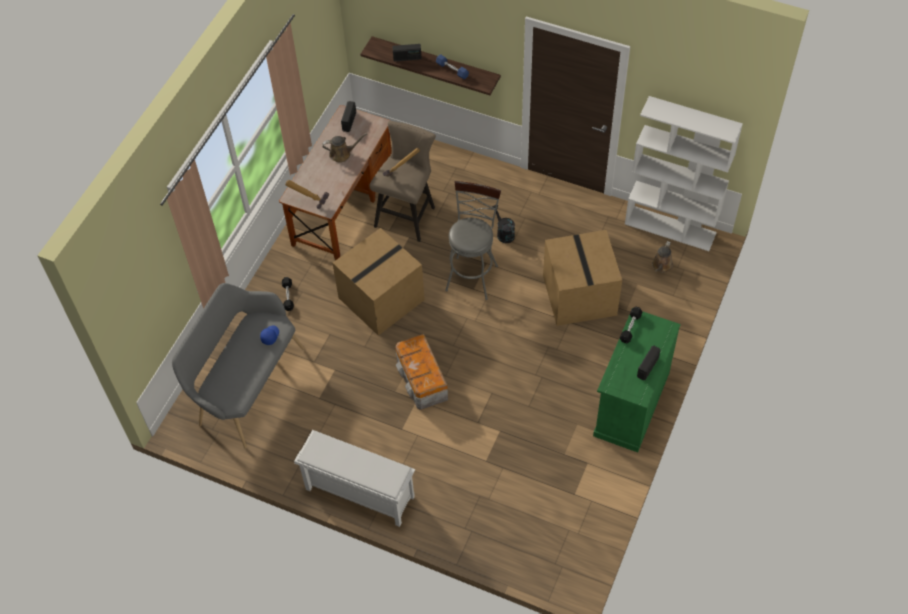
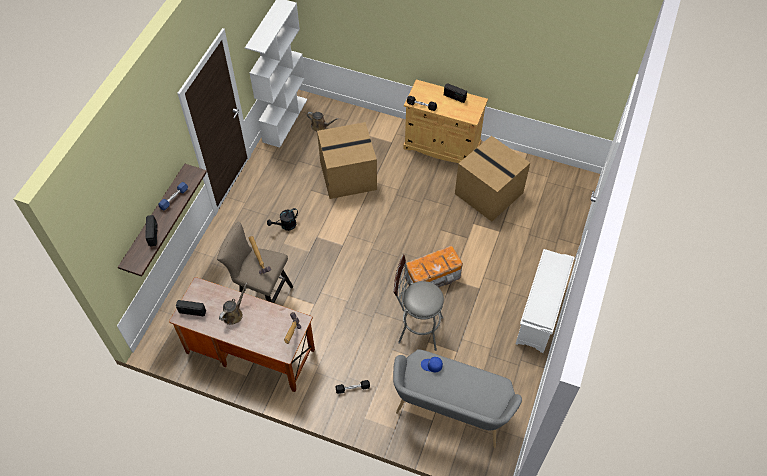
camera: 95 degrees left, 0 degrees up
brown watering can [322,133,367,163] -> brown watering can turned 45 degrees clockwise [219,282,247,325]
cardboard box [333,228,425,336] -> cardboard box moved to [455,136,530,222]
grey stool [445,181,501,300] -> grey stool moved to [393,255,444,351]
green cabinet [593,311,681,452] -> beige cabinet [403,80,488,163]

